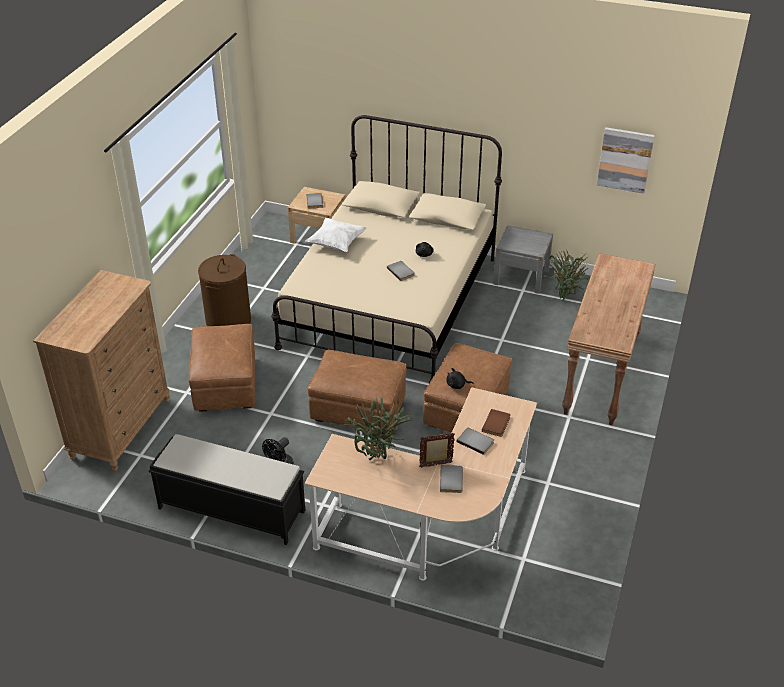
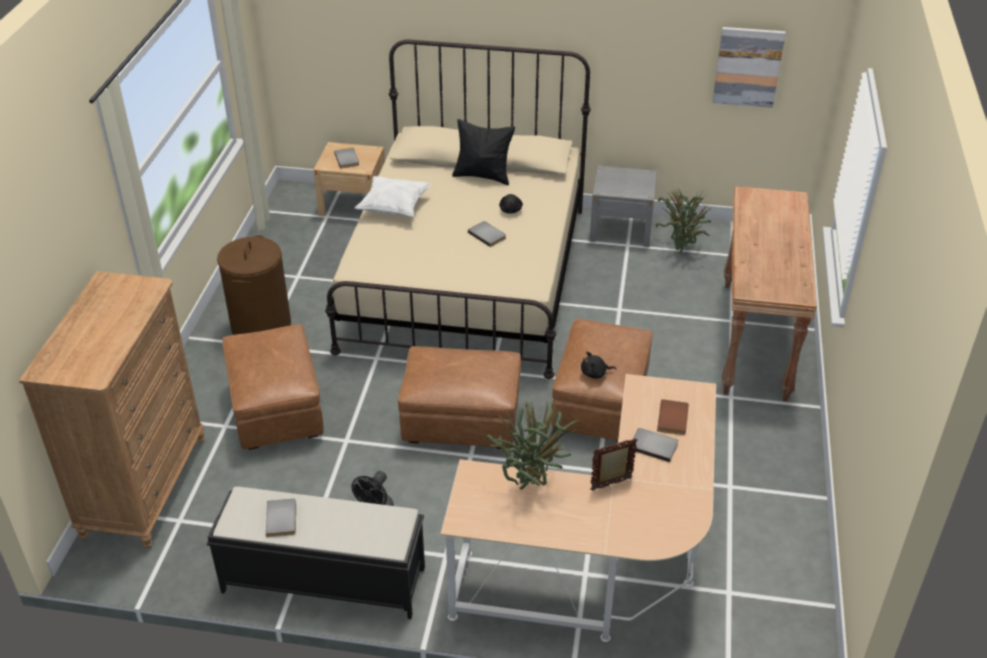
camera: 10 degrees left, 0 degrees up
grey book [440,465,463,493] -> grey book moved to [266,499,296,537]
none -> black pillow [452,119,515,185]

